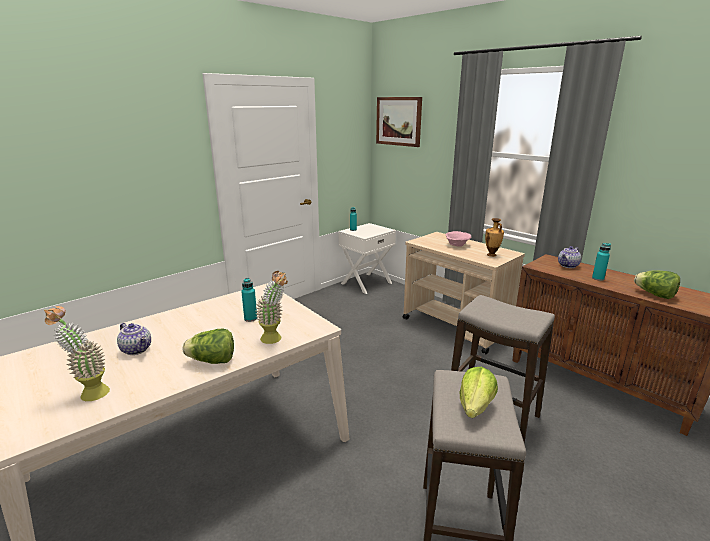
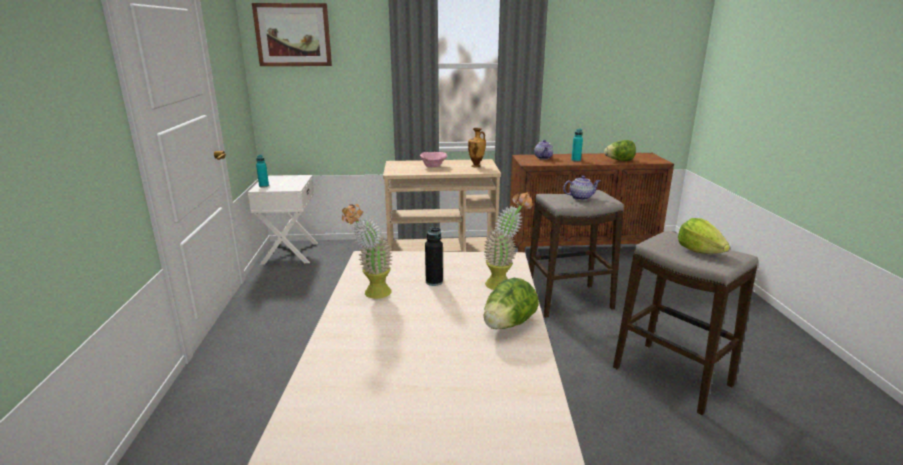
camera: 50 degrees left, 0 degrees up
potted plant [44,306,110,401] -> potted plant moved to [342,204,393,299]
teapot [117,323,151,355] -> teapot moved to [563,176,600,200]
turquoise bottle [241,278,257,322] -> black bottle [425,227,443,286]

